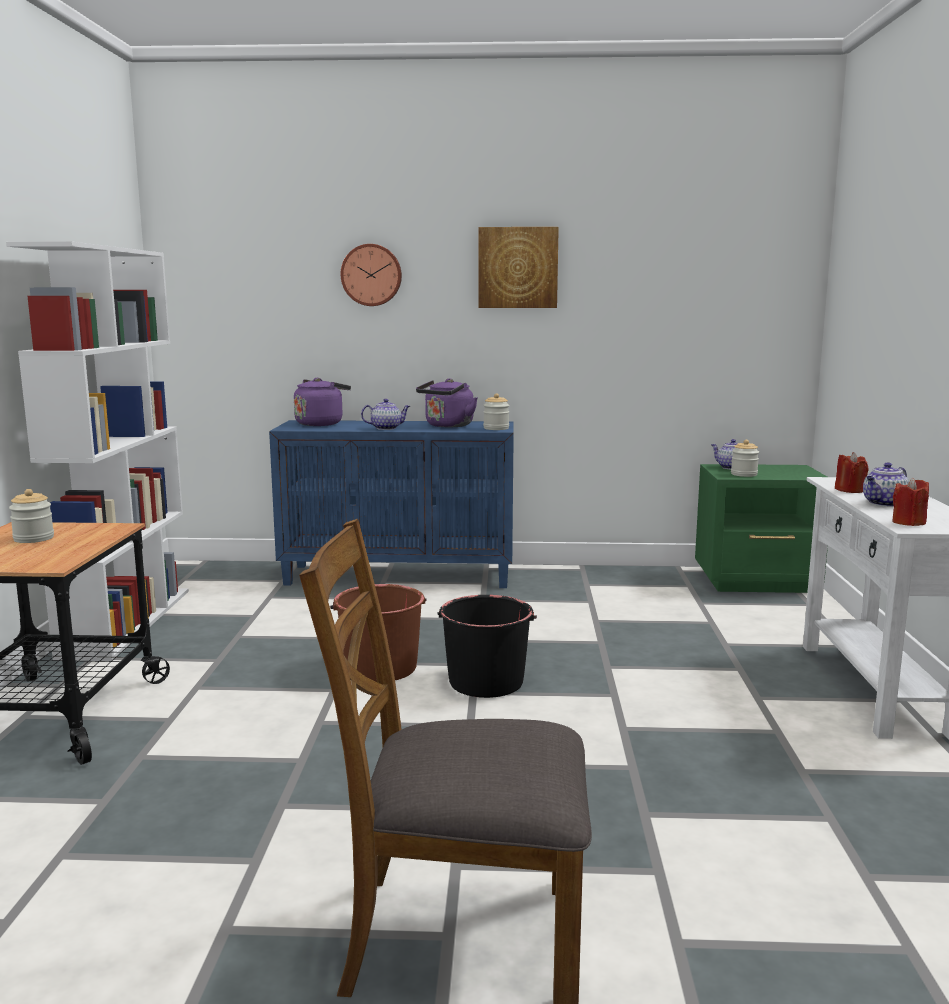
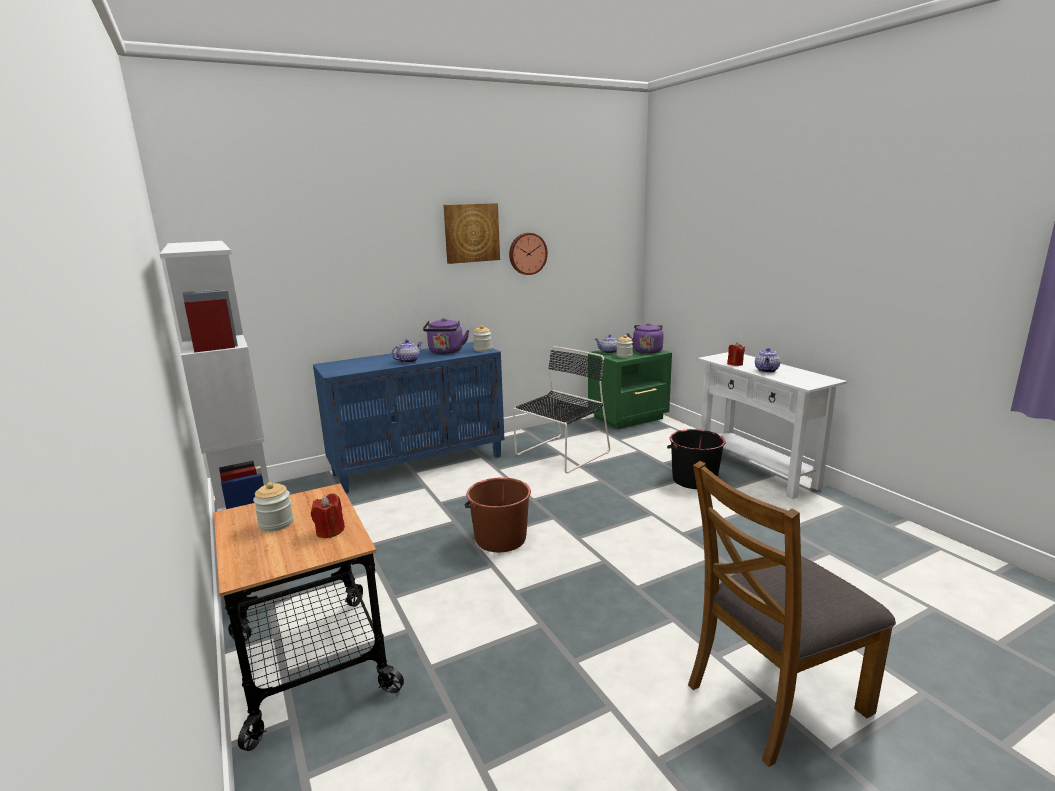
camera: 30 degrees left, 5 degrees up
purple kettle [294,378,351,426] -> purple kettle moved to [627,323,663,354]
wall clock [341,244,402,306] -> wall clock moved to [509,233,548,275]
black bucket [437,595,537,698] -> black bucket moved to [667,429,726,489]
red candle [892,478,929,526] -> red candle moved to [311,493,345,538]
none -> black chair [513,346,610,473]

